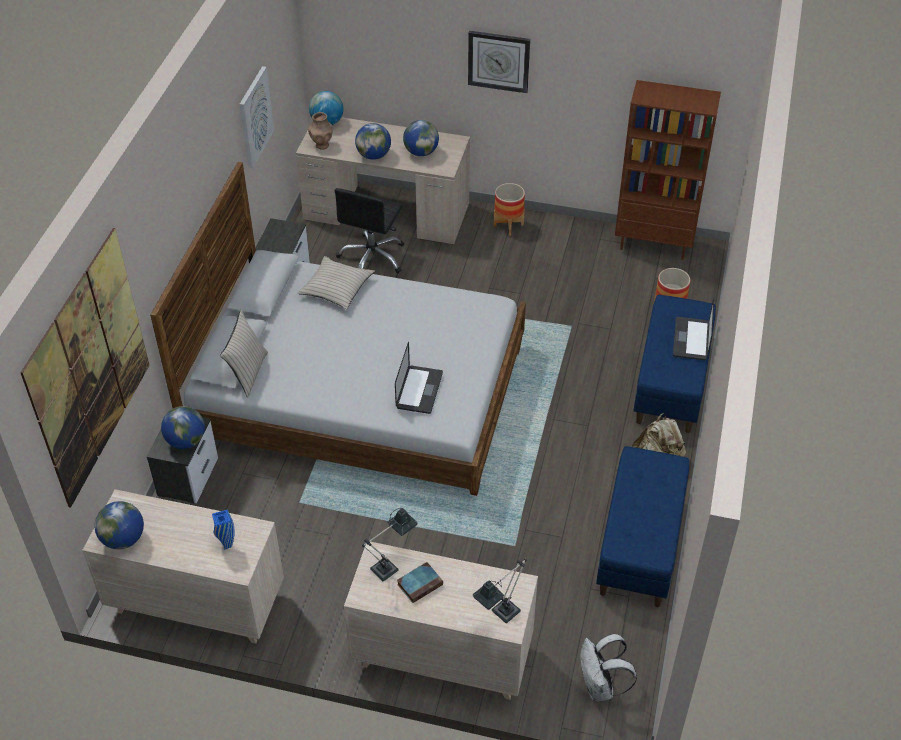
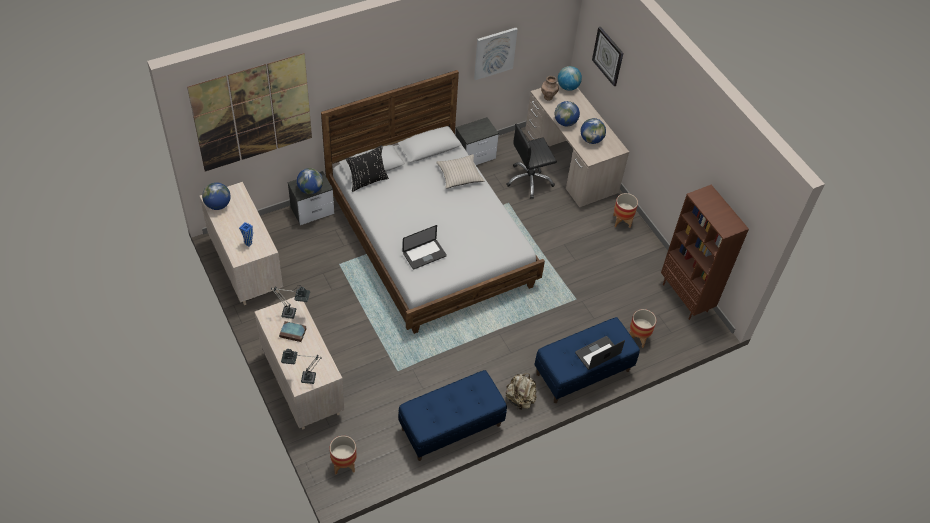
camera: 45 degrees right, 5 degrees up
beige pillow [220,310,268,398] -> black pillow [346,145,389,192]
wall clock [468,31,530,93] -> wall clock moved to [592,27,623,86]
white backpack [580,634,637,701] -> planter [330,436,356,474]

